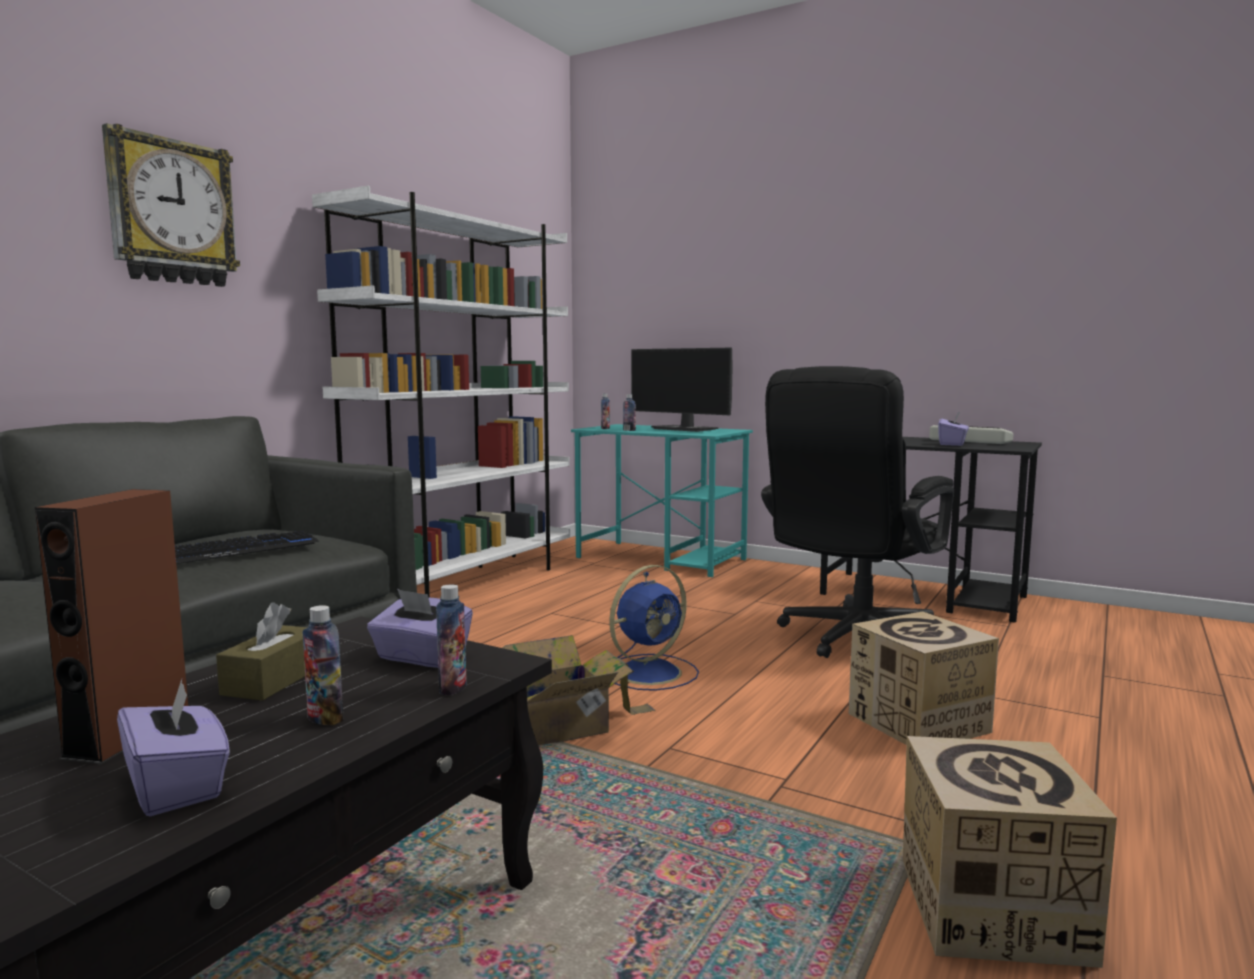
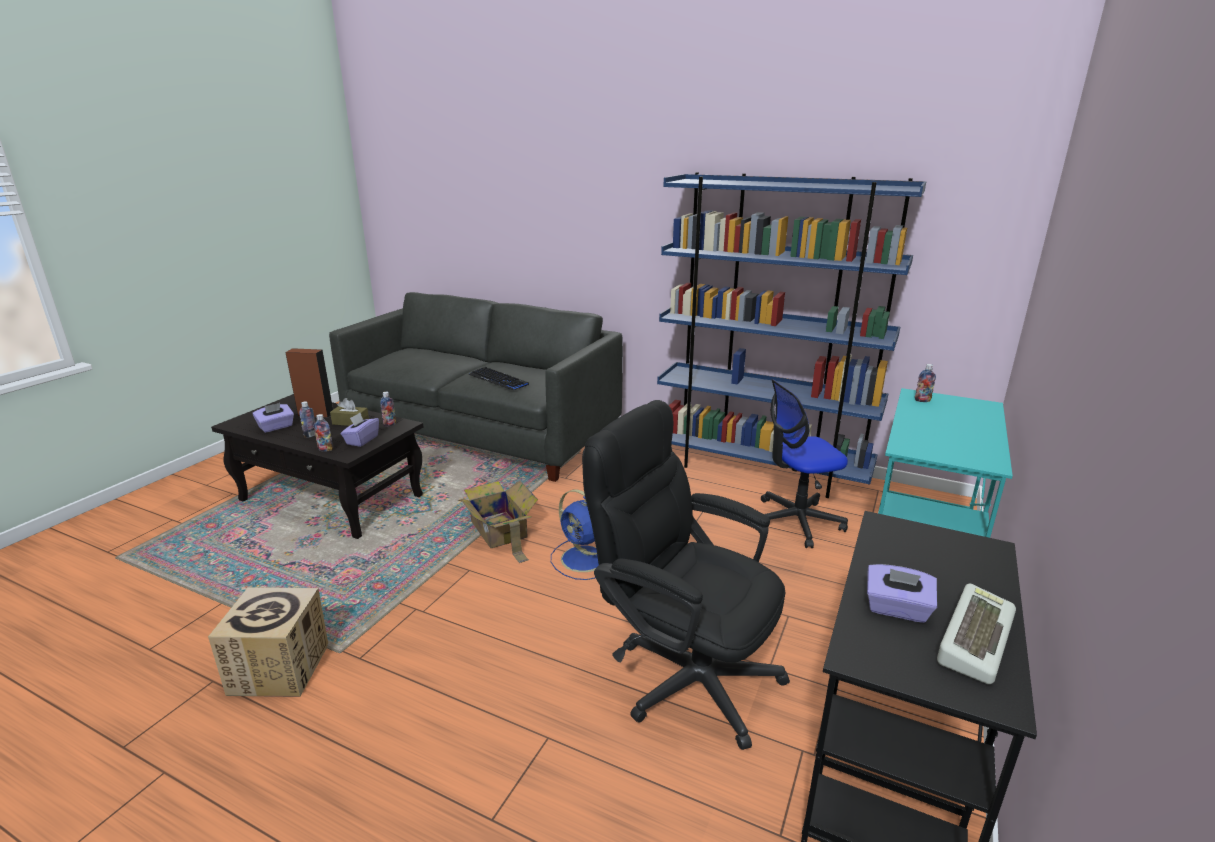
camera: 85 degrees right, 15 degrees up
wall clock [102,123,240,287] -> none
white bookcase [312,186,570,598] -> blue bookcase [657,172,926,498]
bottle [623,394,636,431] -> bottle moved to [380,392,396,427]
monitor [631,348,733,432] -> none
cardboard box [849,611,999,745] -> none
none -> office chair [761,379,848,548]

